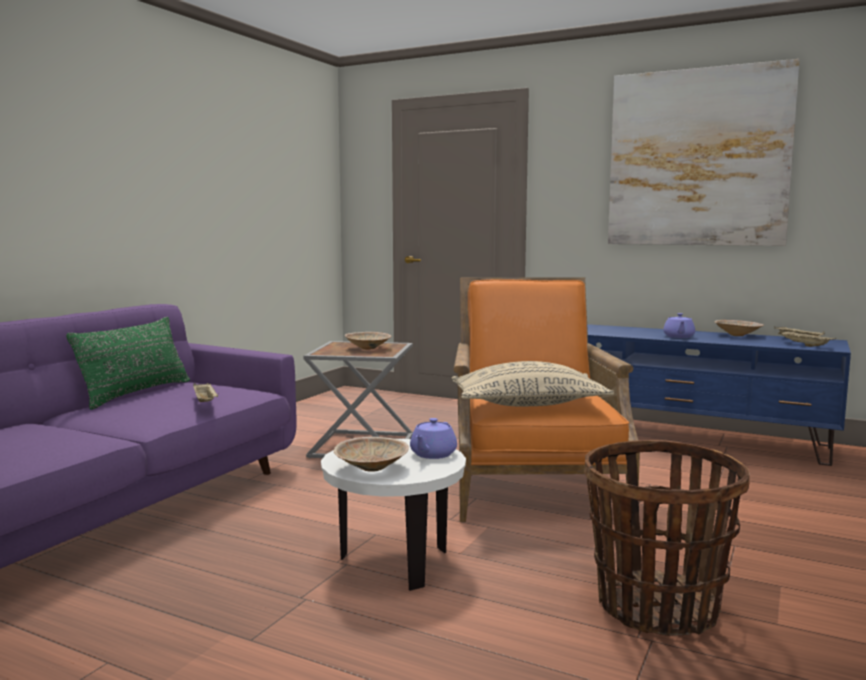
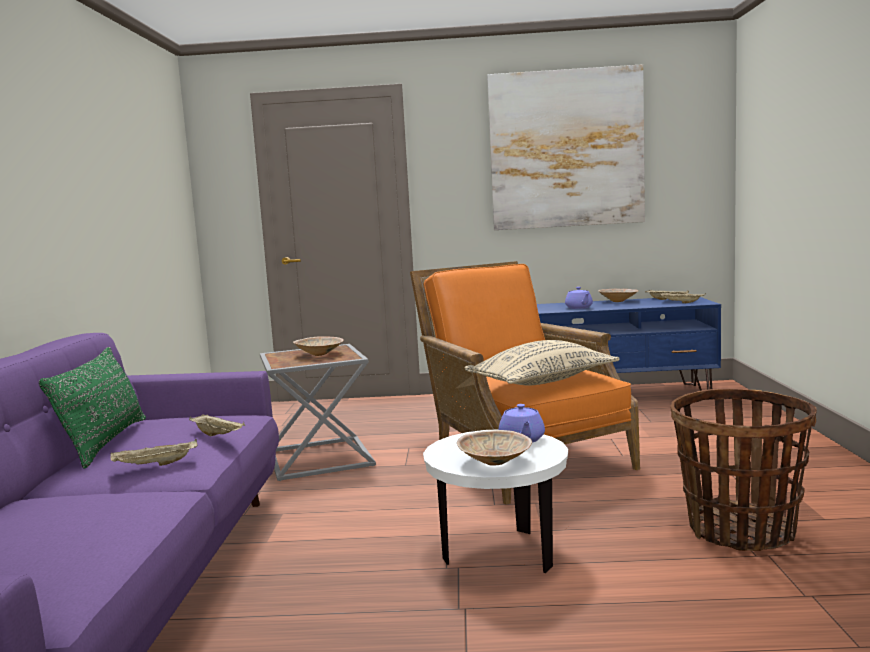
camera: 25 degrees left, 0 degrees up
none -> beige tray [110,439,198,466]

